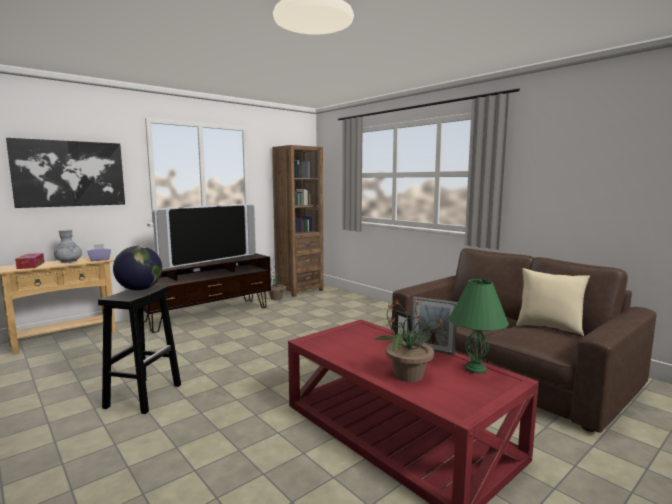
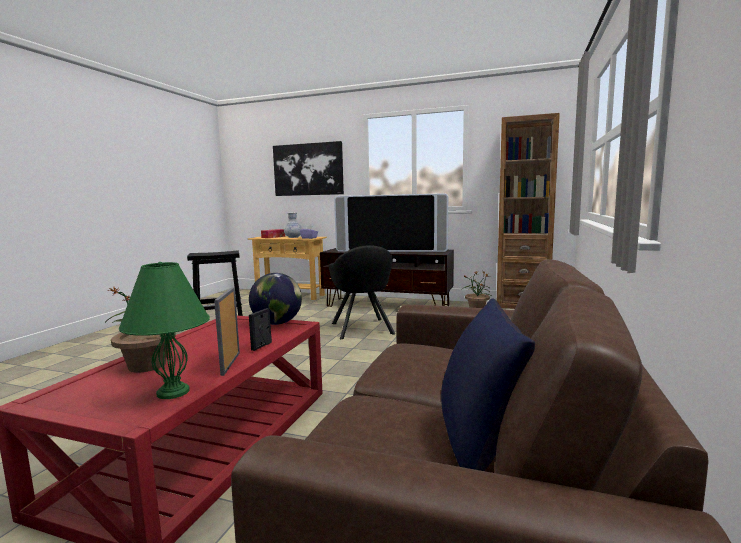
camera: 60 degrees right, 0 degrees up
globe [113,246,162,291] -> globe moved to [249,273,302,325]
beige pillow [516,268,590,337] -> blue pillow [441,299,535,471]
none -> black armchair [329,245,395,339]

